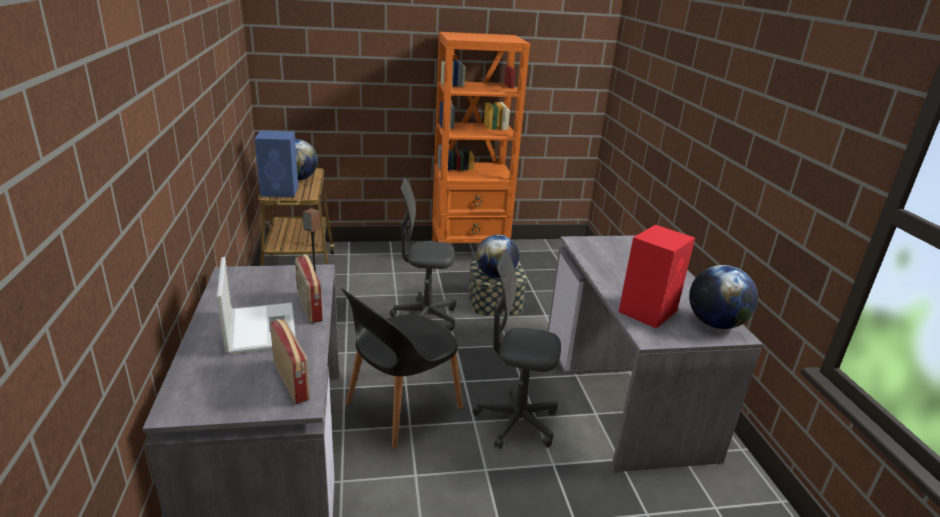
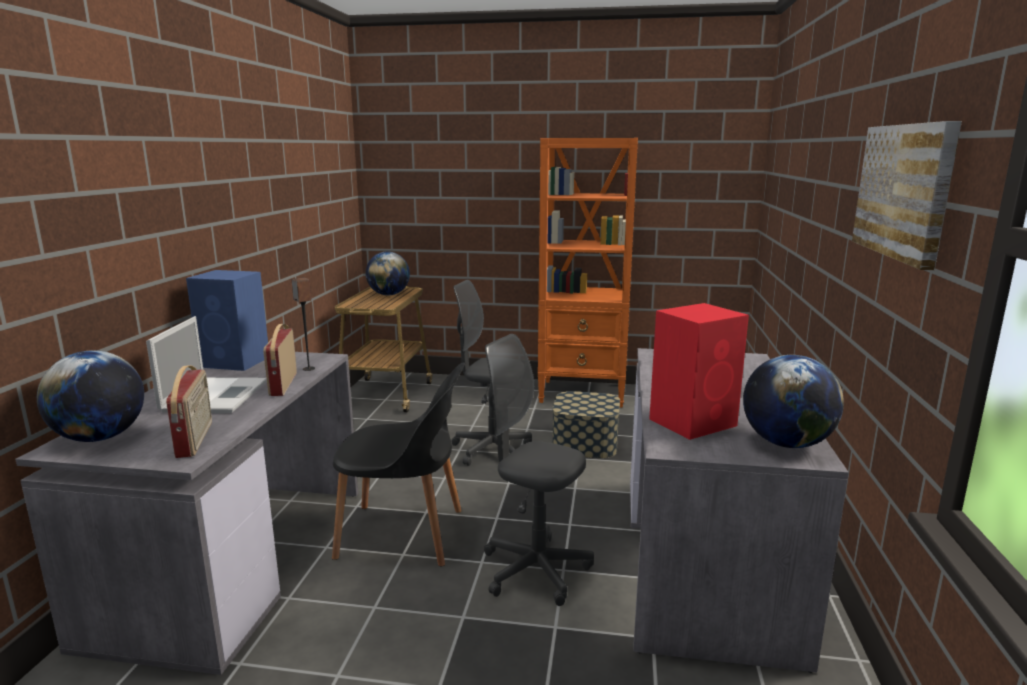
camera: 20 degrees right, 10 degrees down
blue speaker [255,131,298,197] -> blue speaker moved to [186,270,268,371]
black chair [341,288,463,448] -> black chair turned 150 degrees counterclockwise [332,363,465,566]
globe [476,235,519,278] -> globe moved to [37,351,144,442]
none -> picture [852,121,962,270]

